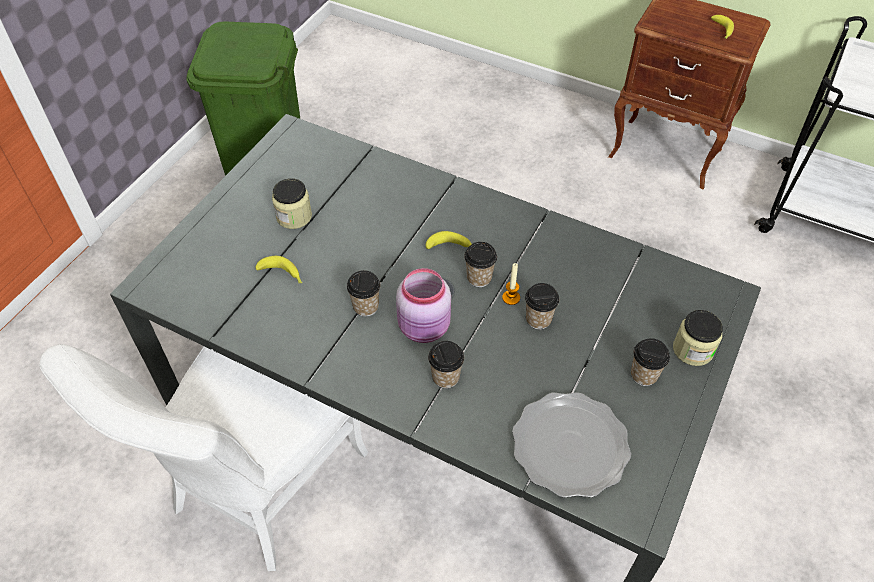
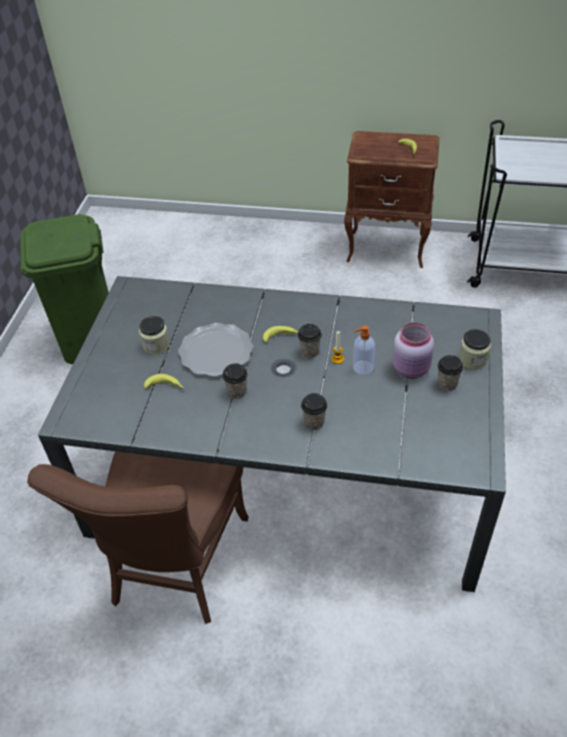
camera: 15 degrees left, 5 degrees down
white chair [39,344,368,571] -> brown chair [27,438,249,624]
pink jar [396,268,451,343] -> pink jar moved to [392,323,434,379]
plate [512,392,631,498] -> plate moved to [178,323,253,377]
cup [525,283,559,330] -> soap dispenser [353,325,375,375]

